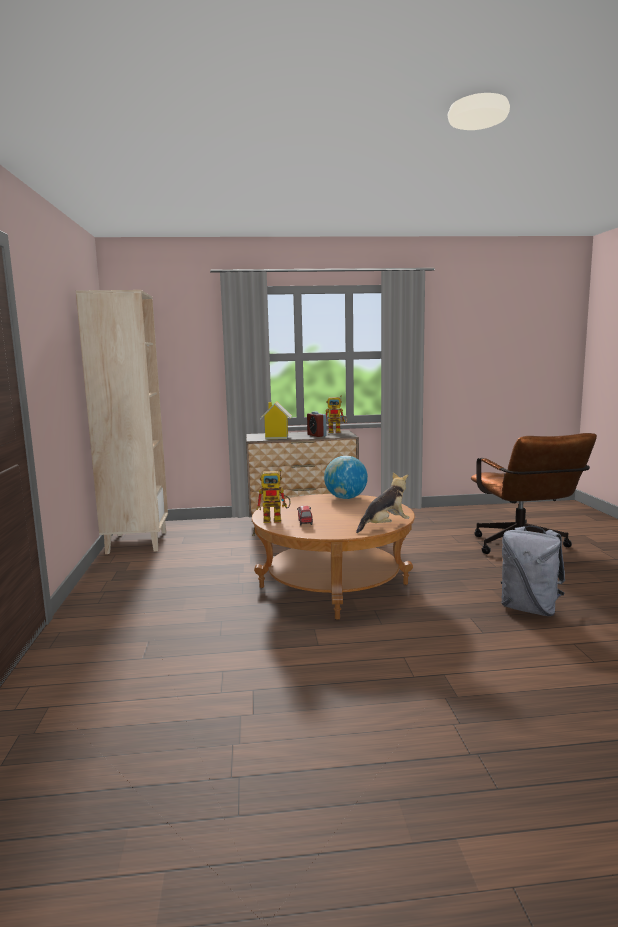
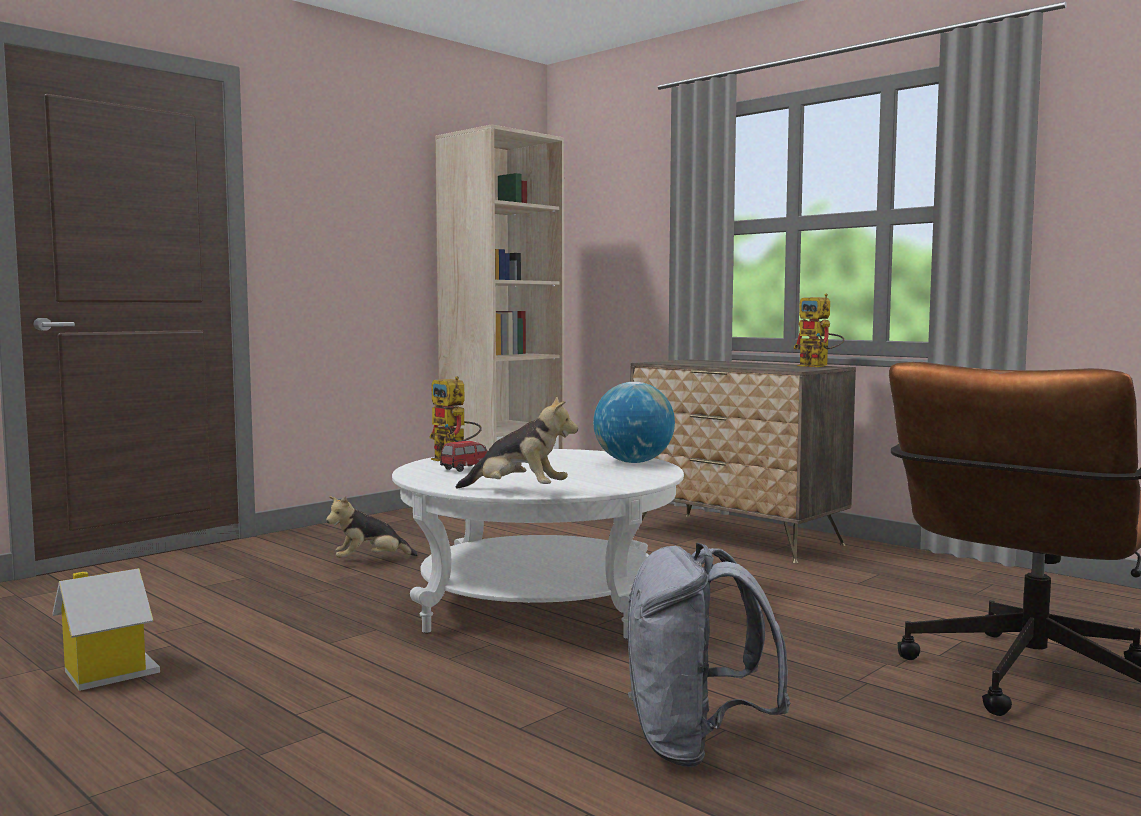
camera: 50 degrees right, 5 degrees down
brown coffee table [252,494,415,620] -> white coffee table [392,449,684,639]
toy house [260,401,292,439] -> toy house moved to [52,568,160,691]
alarm clock [307,411,327,437] -> none
none -> plush toy [326,496,418,558]

